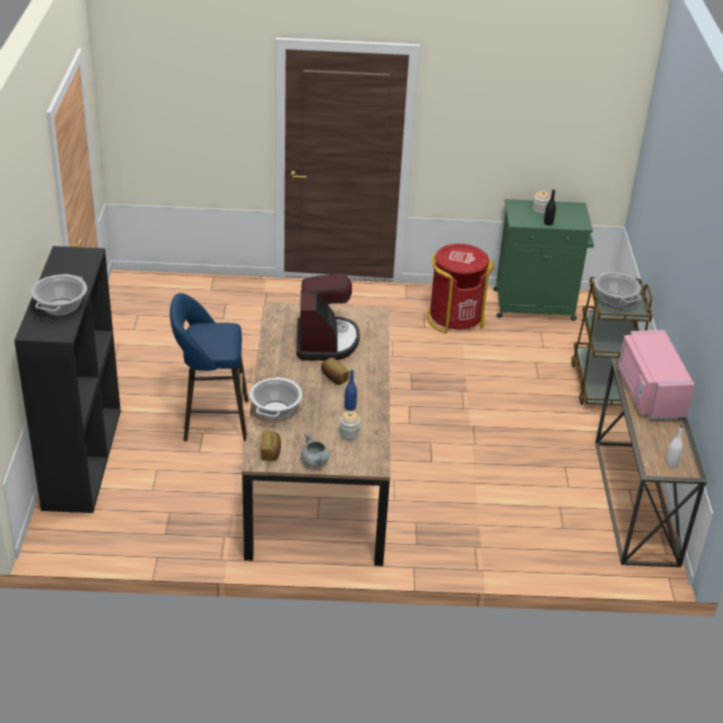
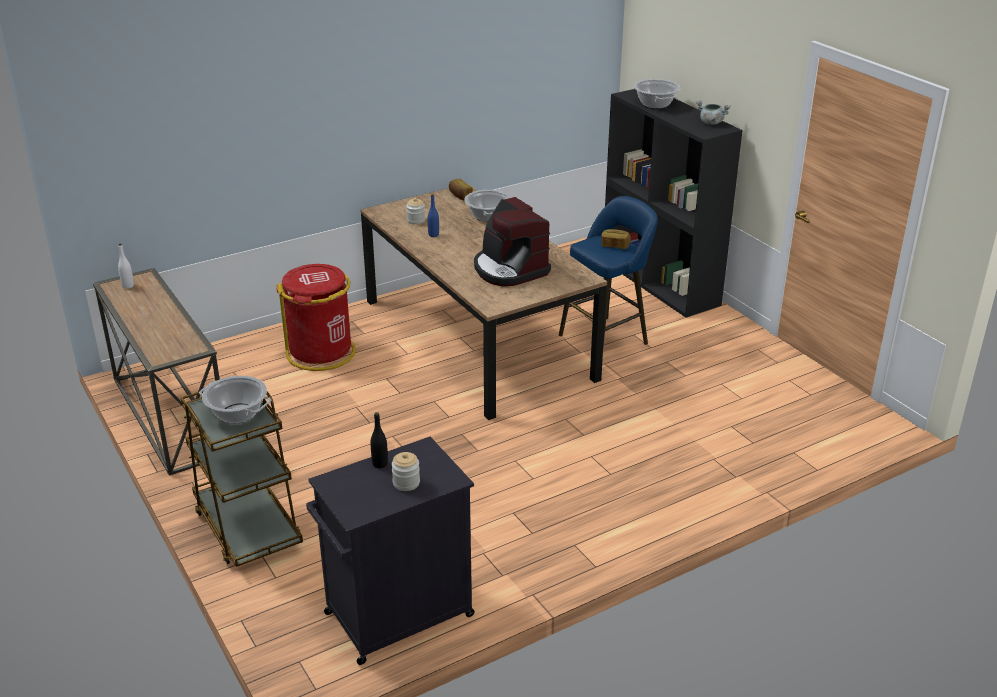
camera: 150 degrees right, 5 degrees down
grey cooking pot [301,433,329,467] -> grey cooking pot moved to [696,100,731,125]
bread [321,358,349,385] -> bread moved to [601,229,631,249]
red trash can [426,244,494,333] -> red trash can moved to [276,264,355,371]
green cabinet [493,199,594,321] -> black cabinet [306,437,475,665]
pink microwave [618,330,695,420] -> none

